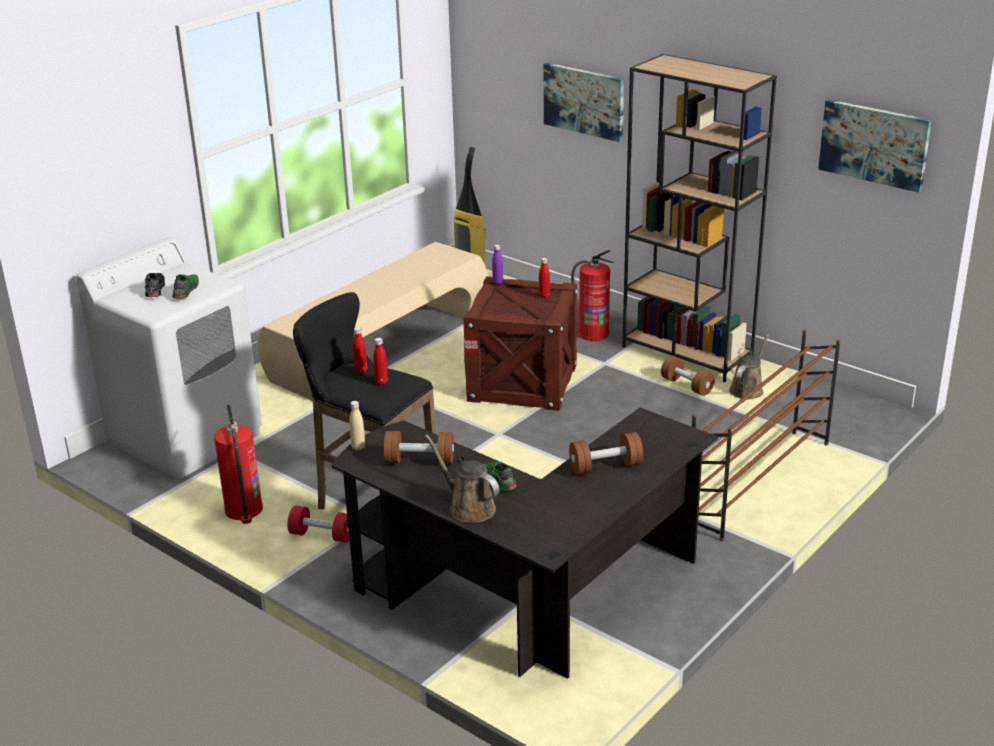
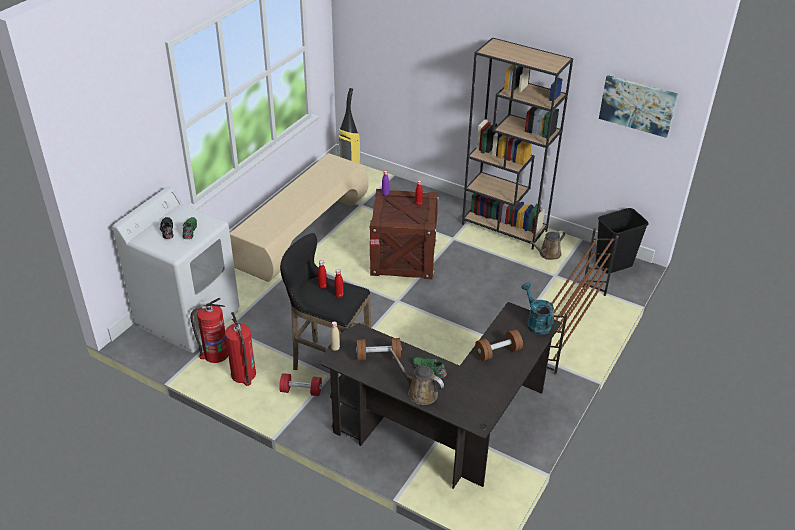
camera: 10 degrees left, 10 degrees up
picture [544,63,624,142] -> none
fire extinguisher [571,250,614,341] -> fire extinguisher moved to [190,298,228,363]
brown dumbbell [661,356,715,396] -> none
brown watering can [729,334,769,400] -> brown watering can turned 150 degrees counterclockwise [530,230,565,260]
none -> turquoise watering can [521,283,554,335]
none -> black trash can [596,208,648,273]

